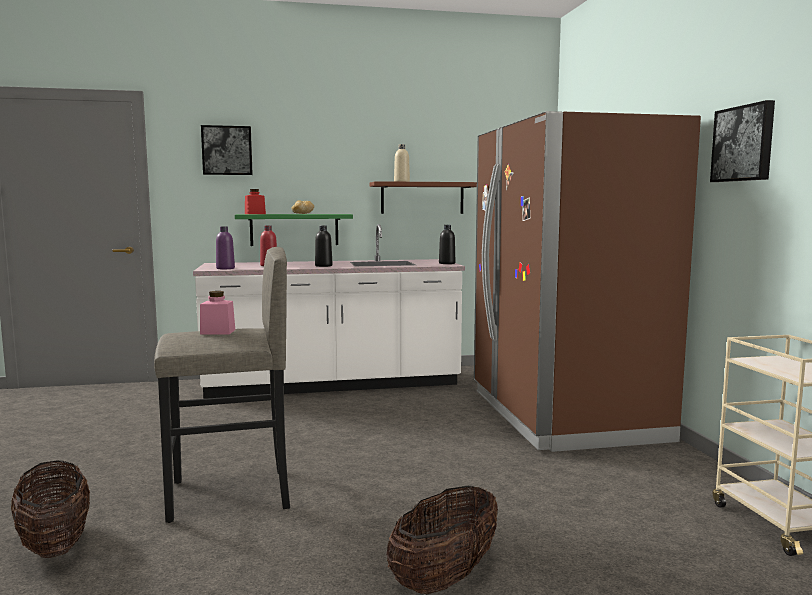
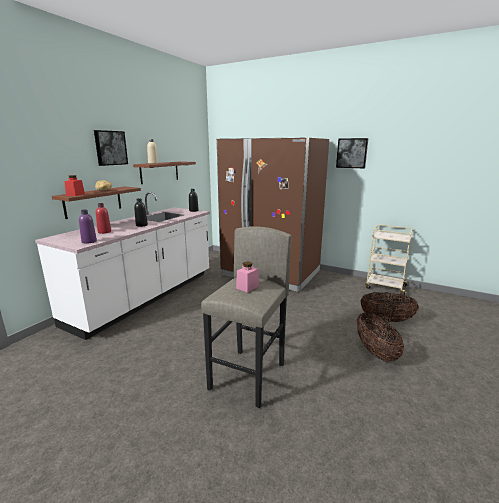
camera: 50 degrees left, 10 degrees up
basket [11,460,90,558] -> basket moved to [360,292,419,322]
picture [201,125,253,175] -> picture moved to [94,130,128,166]
green shelf [235,214,353,246] -> brown shelf [52,186,141,219]

